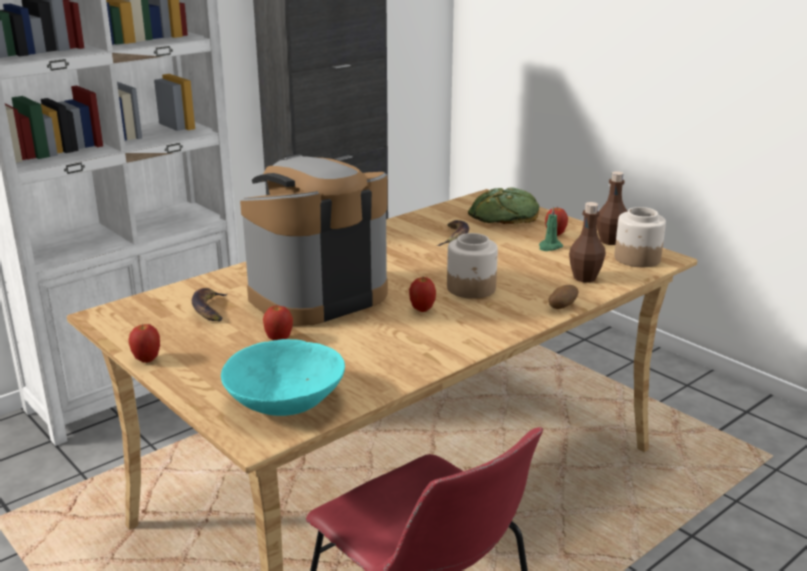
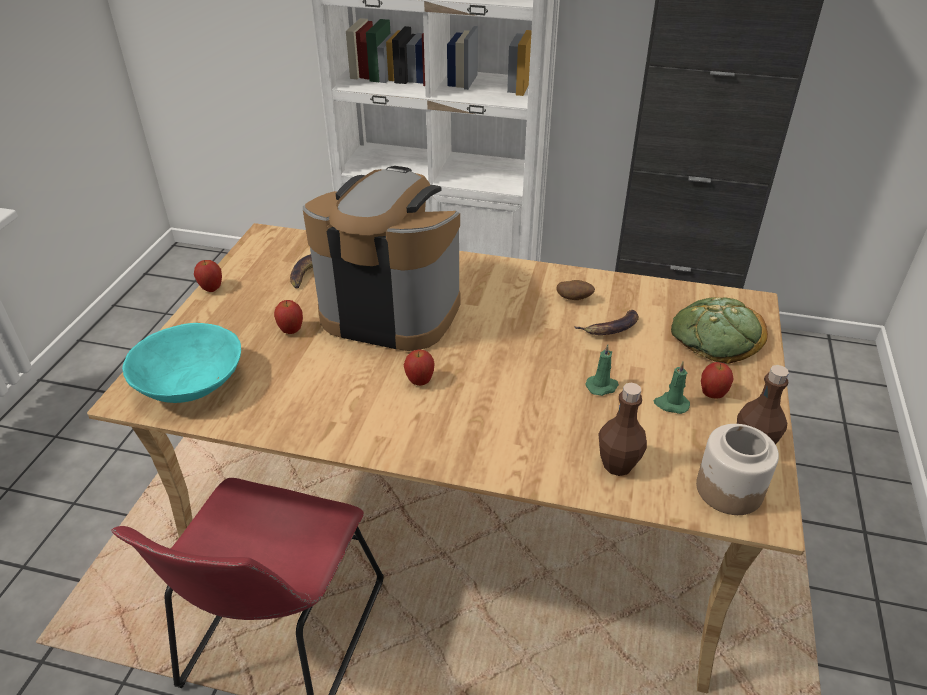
camera: 55 degrees right, 15 degrees up
jar [447,233,498,299] -> none
potato [549,285,578,309] -> potato moved to [556,280,595,300]
none -> green candle [585,344,619,396]

